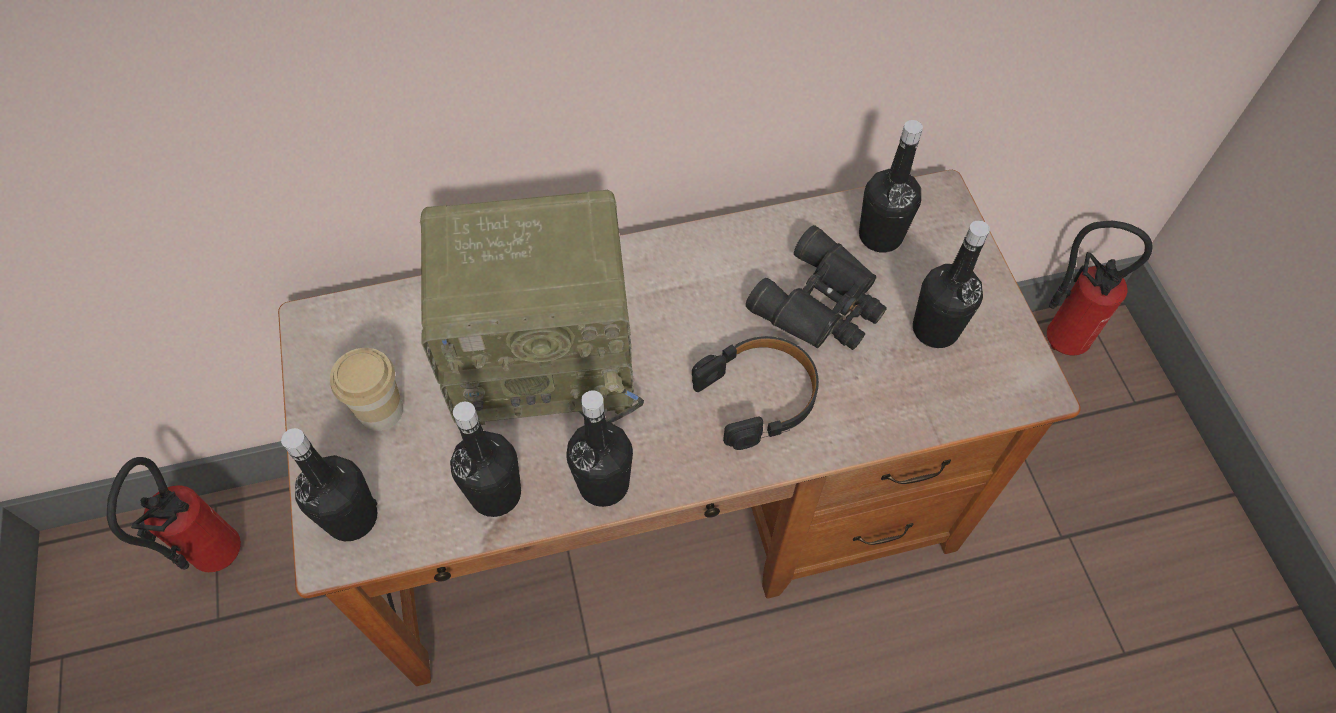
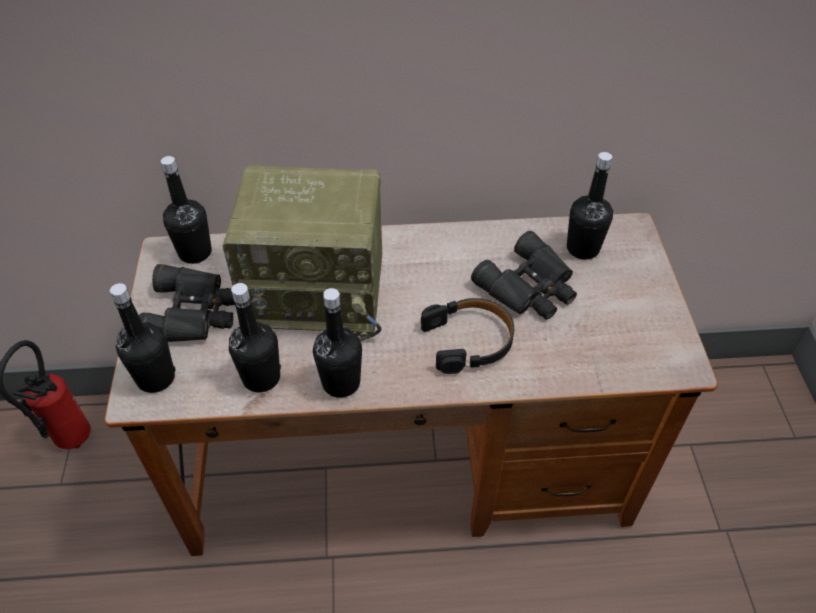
camera: 10 degrees right, 10 degrees down
cup [330,348,403,431] -> black binoculars [139,264,235,342]
black bottle [913,220,990,348] -> black bottle moved to [161,156,212,264]
fire extinguisher [1047,221,1153,355] -> none

